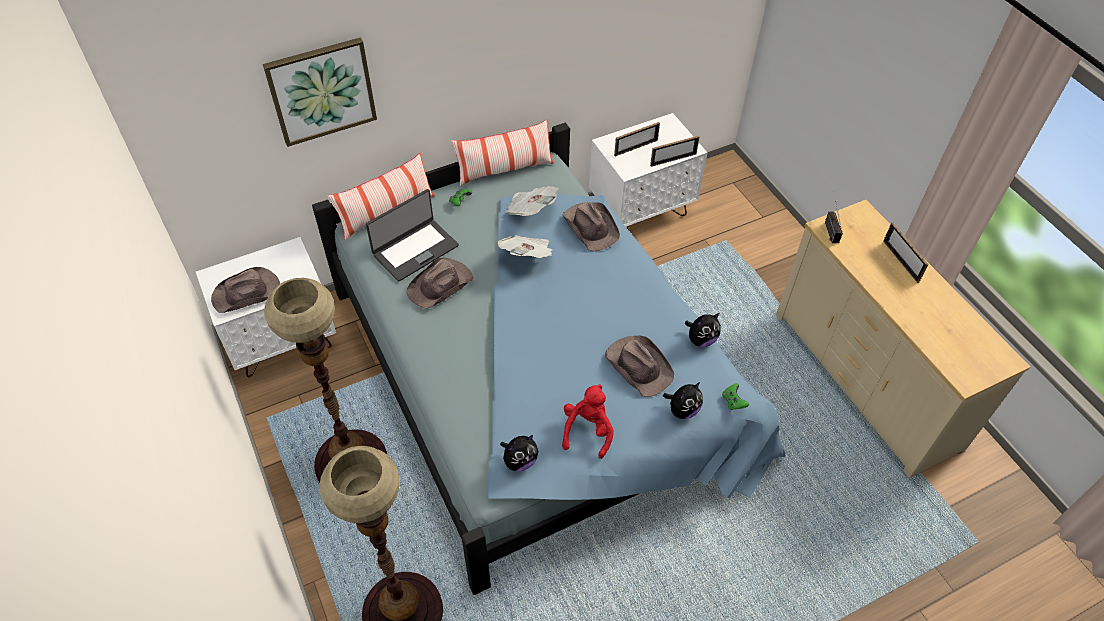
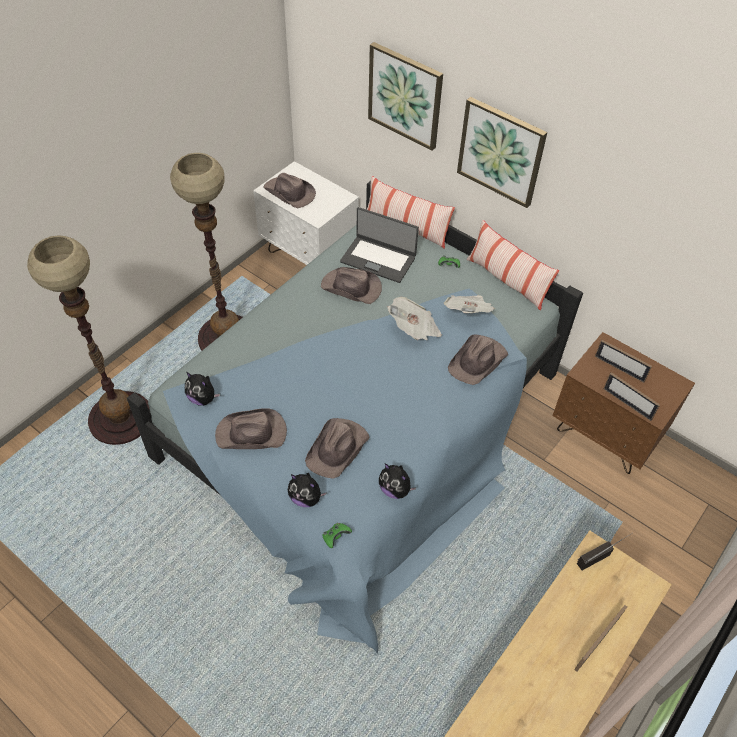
camera: 65 degrees right, 0 degrees up
red plush toy [562,384,614,459] -> brown hat [215,408,287,449]
white nightstand [589,113,708,229] -> brown nightstand [552,332,695,474]
none -> picture [457,97,547,208]

